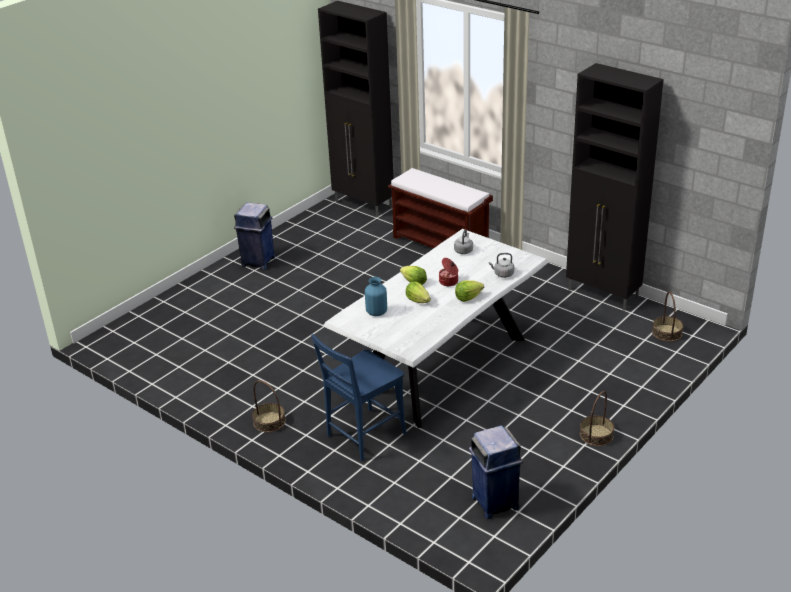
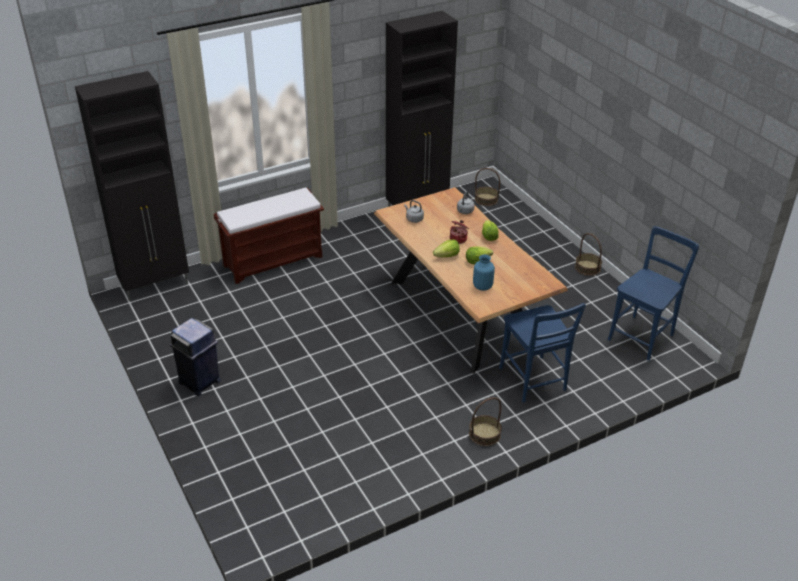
camera: 70 degrees left, 5 degrees up
white dining table [323,229,548,428] -> brown dining table [374,187,568,374]
blue trash can [469,425,523,519] -> blue chair [607,226,699,361]

